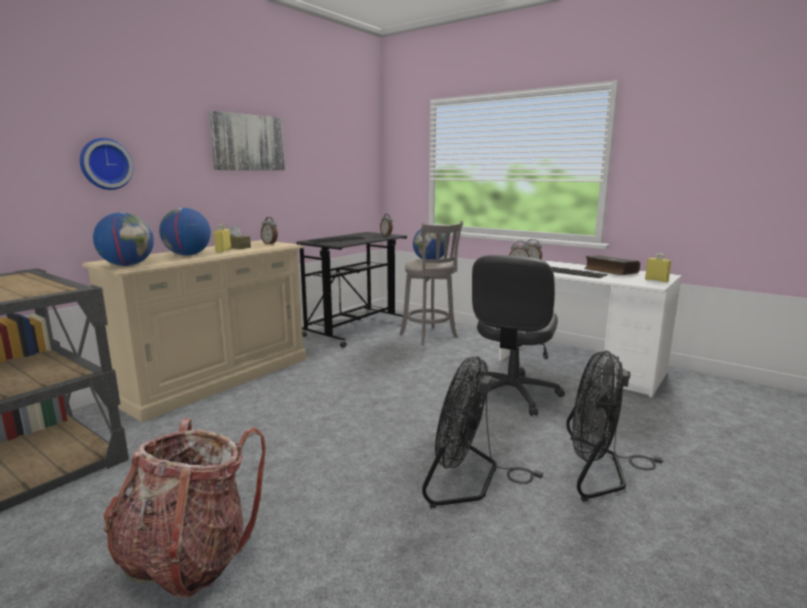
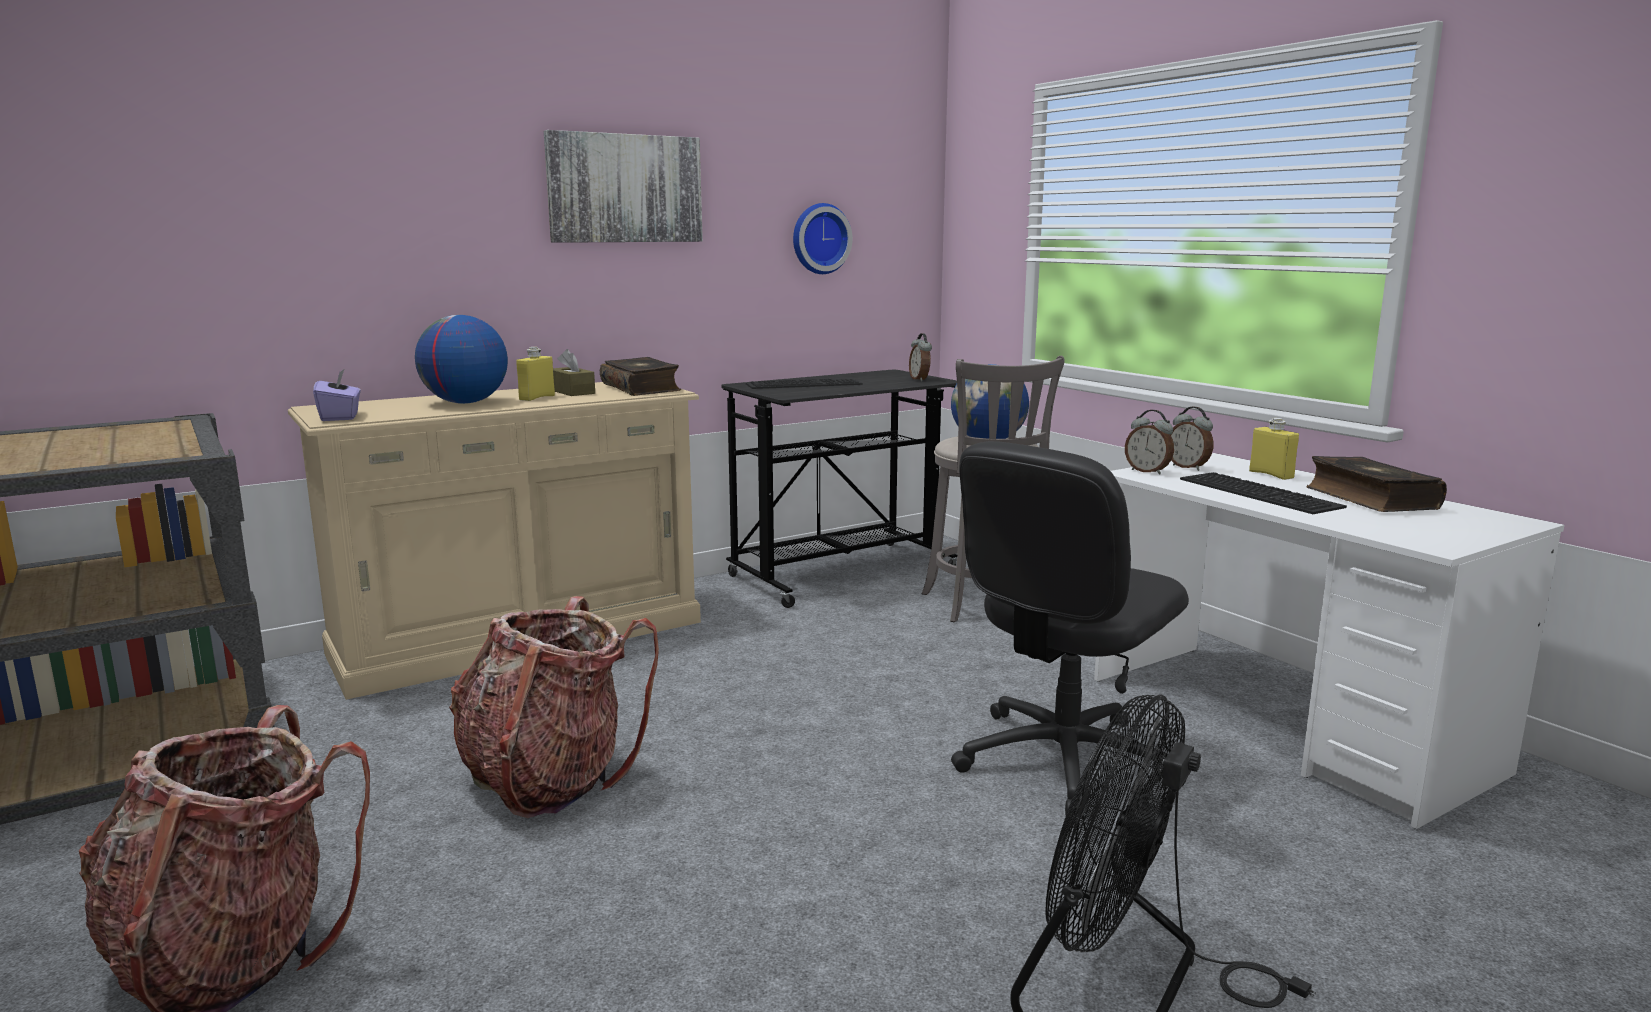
camera: 20 degrees right, 0 degrees up
wall clock [80,138,133,190] -> wall clock moved to [793,203,853,274]
globe [93,212,154,266] -> purple tissue box [313,370,361,421]
alarm clock [261,217,278,245] -> book [600,357,681,396]
black fan [422,356,544,508] -> none
yellow bottle [645,253,671,282] -> yellow bottle moved to [1249,418,1299,480]
none -> backpack [449,596,659,818]

